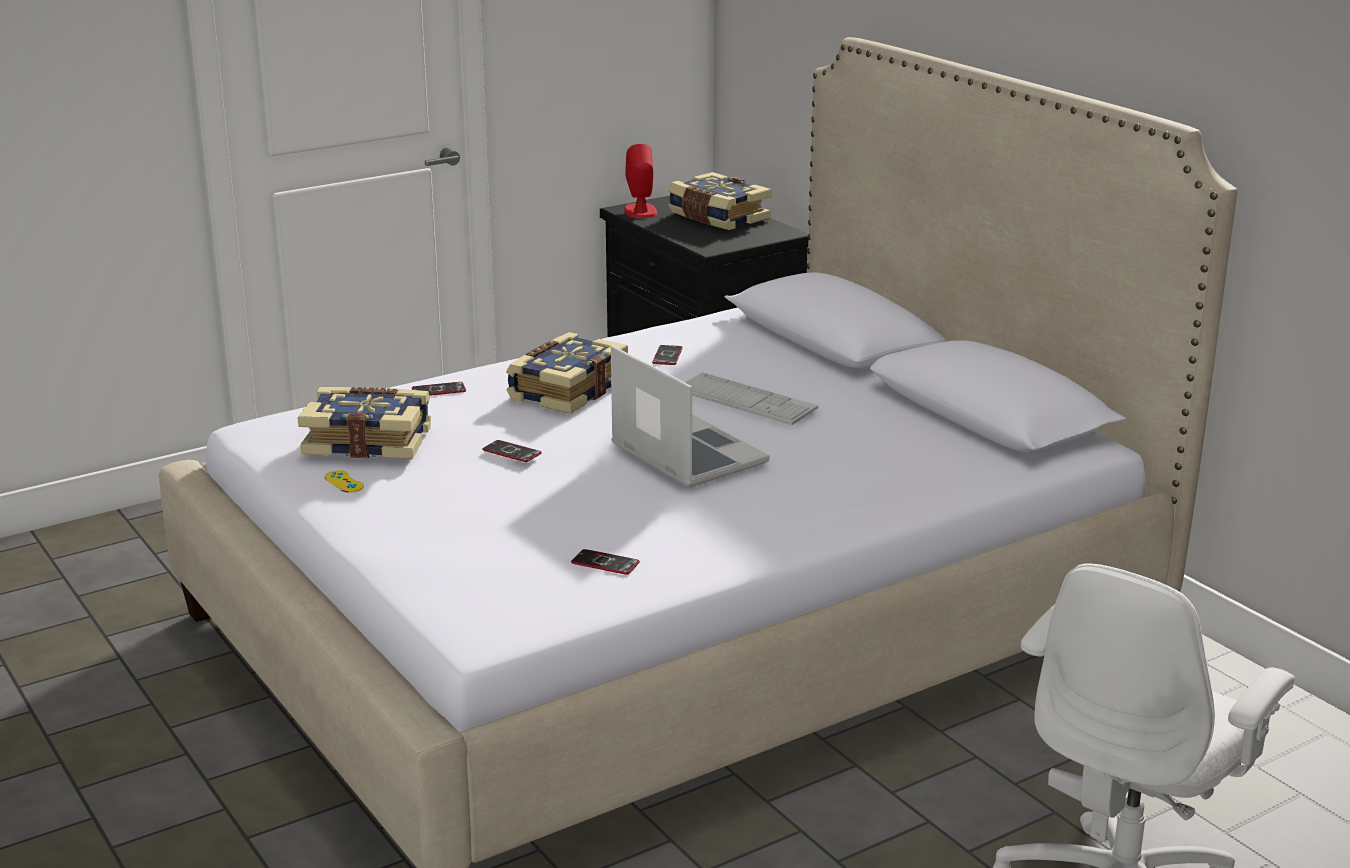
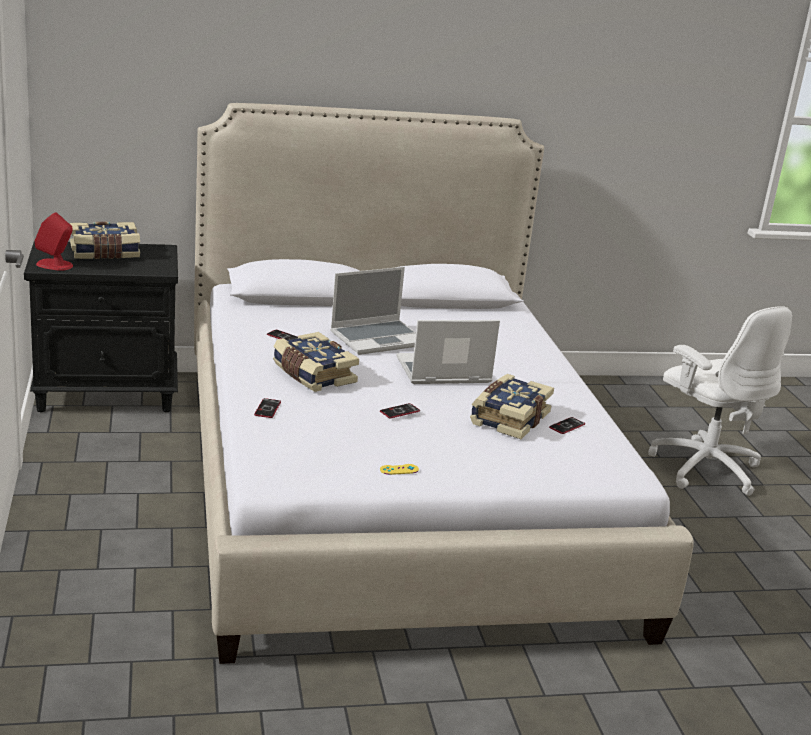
camera: 70 degrees left, 0 degrees up
book [298,387,431,459] -> book moved to [470,374,554,439]
keyboard [685,372,818,425] -> laptop [330,267,416,355]

